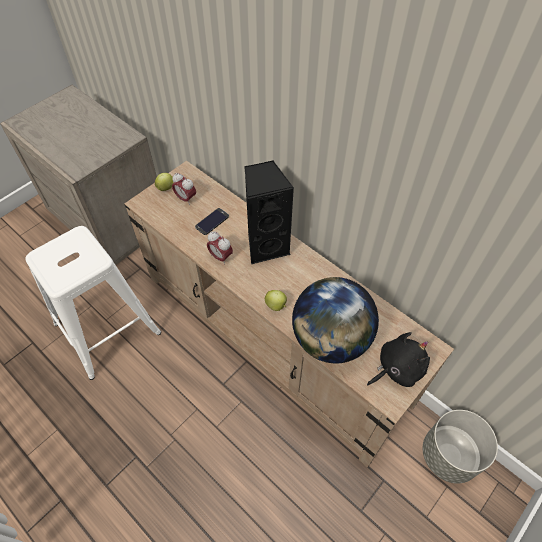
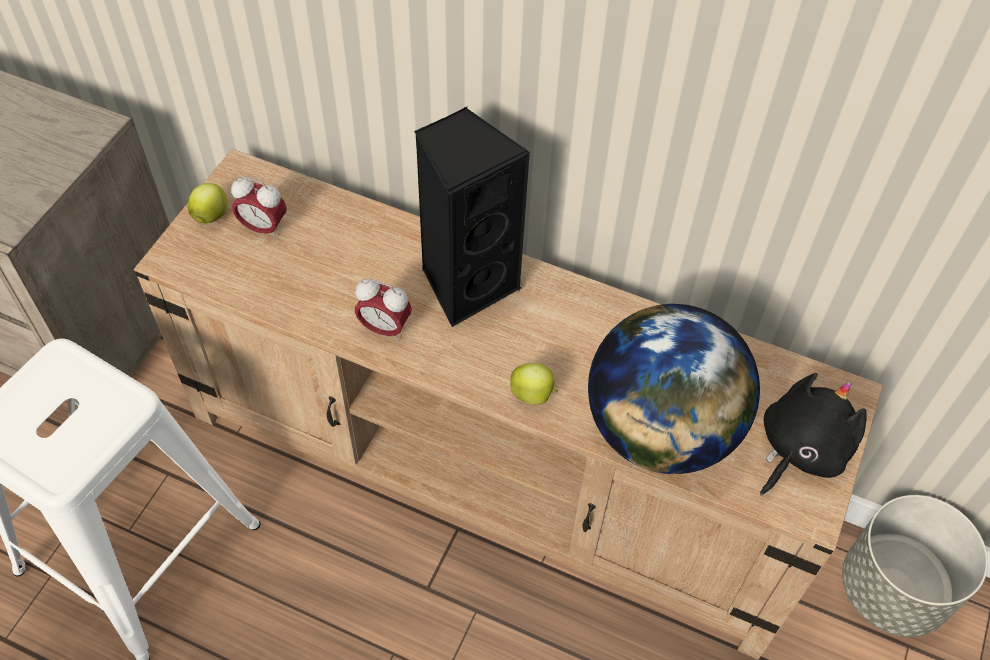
camera: 20 degrees left, 0 degrees up
phone [195,208,229,235] -> none

